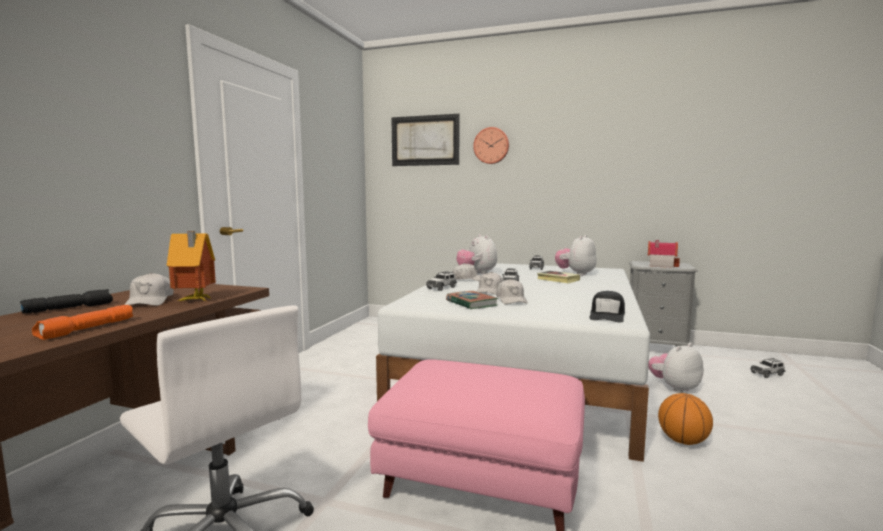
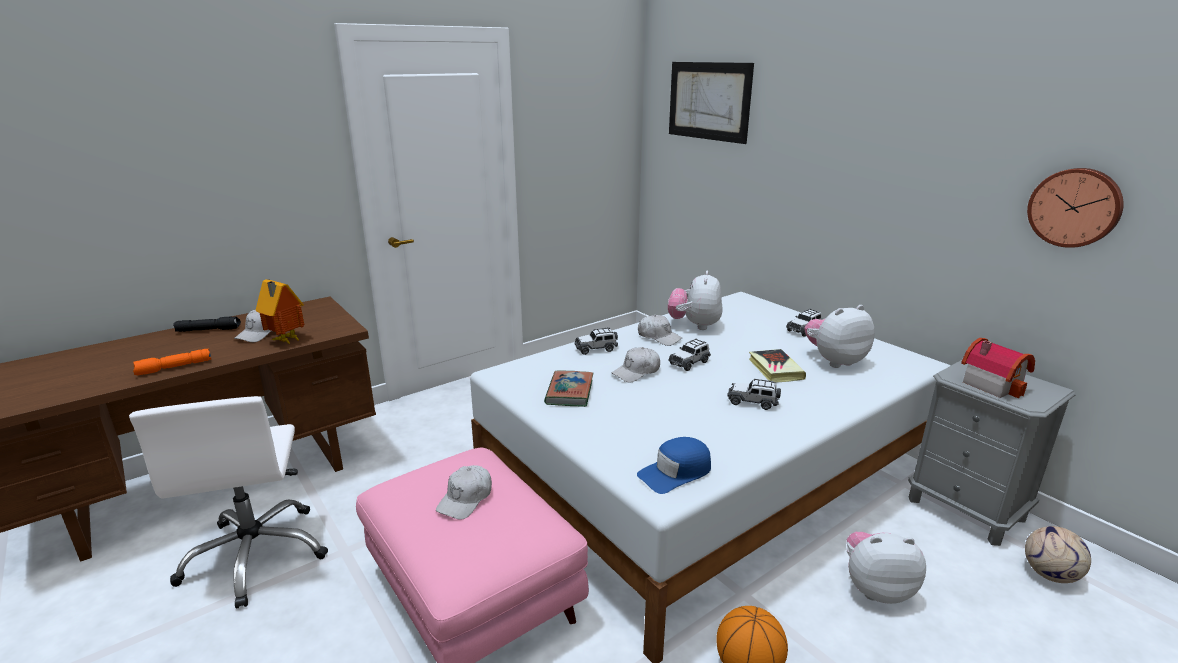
camera: 35 degrees right, 15 degrees up
wall clock [473,127,509,164] -> wall clock moved to [1027,168,1124,248]
white cap [496,279,528,304] -> white cap moved to [436,465,492,520]
black cap [590,291,625,323] -> blue cap [637,437,711,494]
toy car [750,358,786,378] -> toy car moved to [728,379,781,410]
none -> football [1025,526,1091,583]

